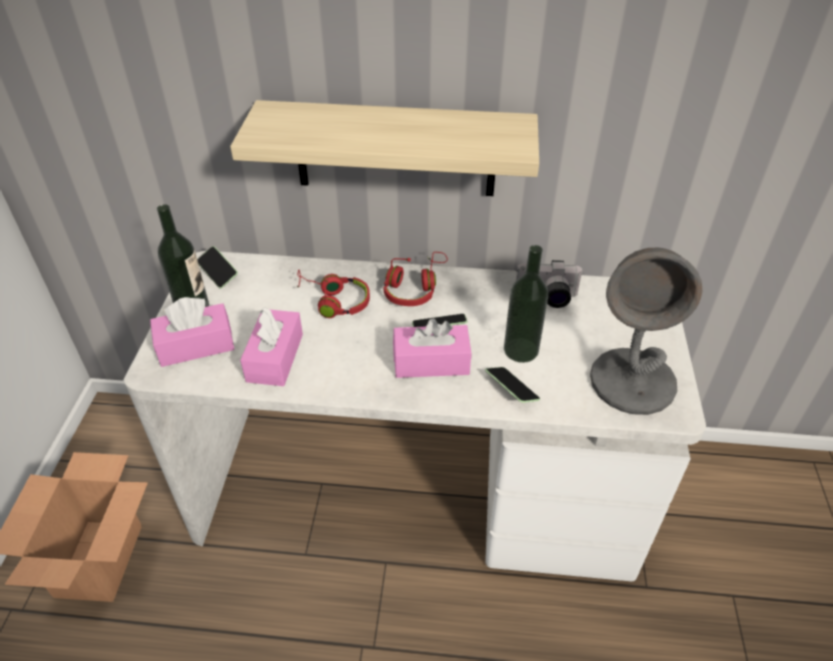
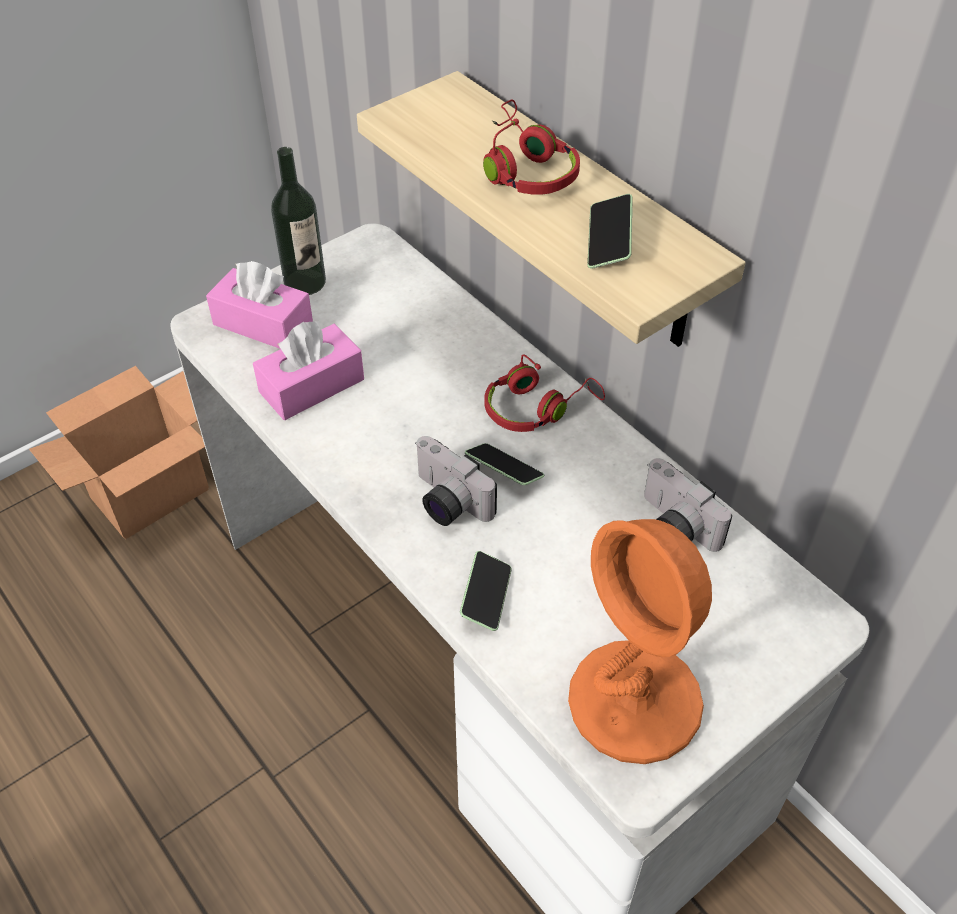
camera: 45 degrees right, 5 degrees up
phone [197,246,238,288] -> phone moved to [587,194,633,269]
red headphones [297,270,370,318] -> red headphones moved to [483,100,580,195]
pink tissue box [393,319,471,378] -> camera [415,436,497,526]
bottle [504,245,548,363] -> none
grey table lamp [590,248,702,415] -> orange table lamp [568,519,712,764]

